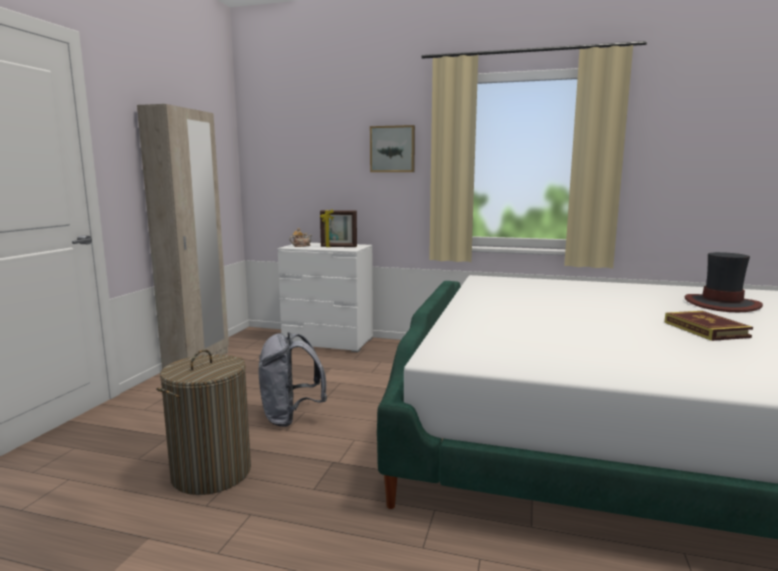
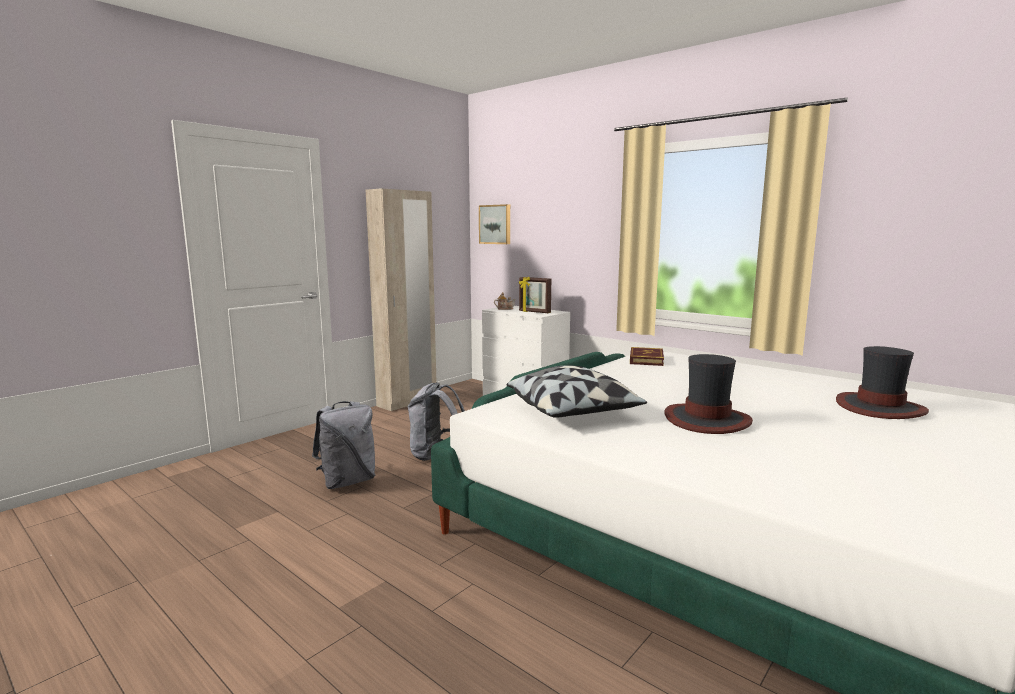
camera: 25 degrees right, 0 degrees up
laundry basket [156,349,251,495] -> grey backpack [312,401,375,489]
picture [370,125,415,172] -> picture moved to [479,204,510,244]
book [664,311,753,341] -> book moved to [630,347,664,366]
none -> pillow [506,366,647,418]
none -> hat [665,354,753,434]

